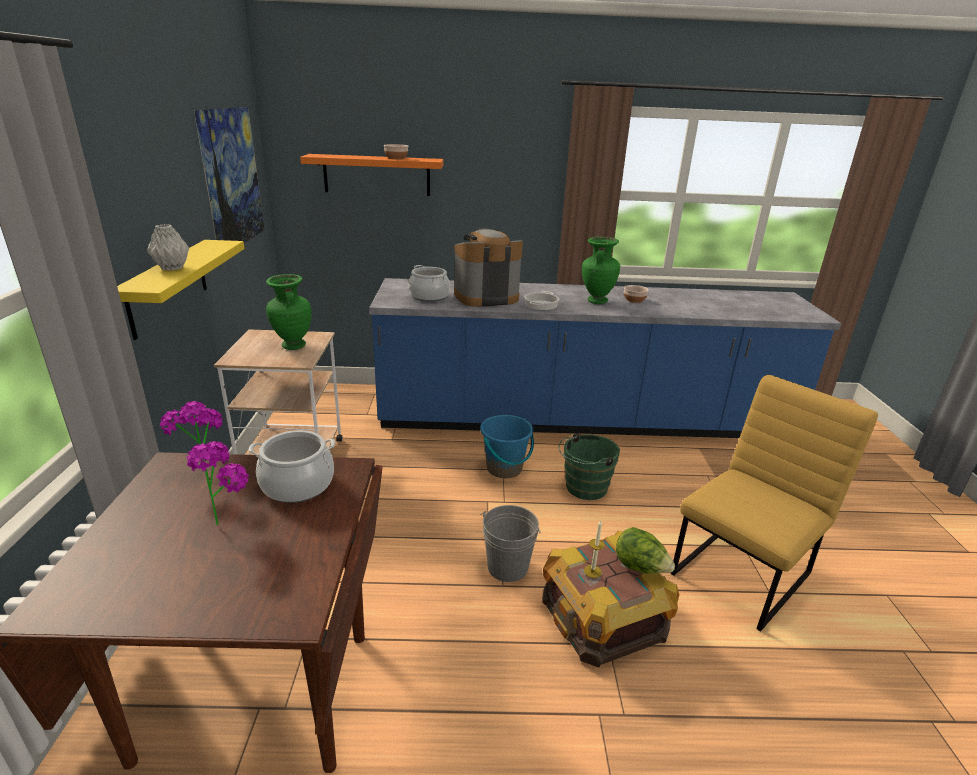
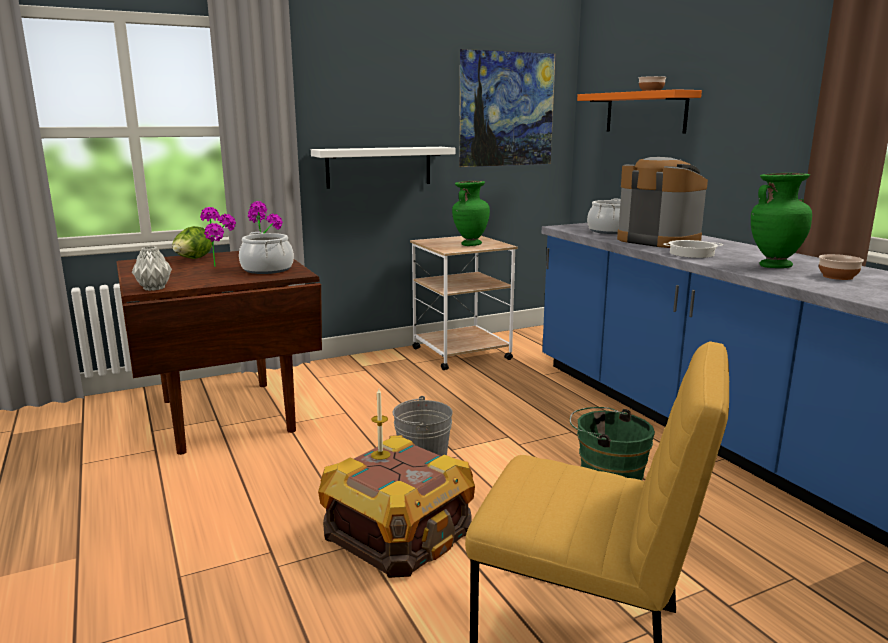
camera: 65 degrees right, 10 degrees down
yellow shelf [117,240,245,340] -> white shelf [311,147,455,188]
grey vase [147,224,189,271] -> grey vase moved to [132,246,172,291]
blue bucket [480,415,534,478] -> none
lettuce [616,527,675,574] -> lettuce moved to [172,226,212,259]

